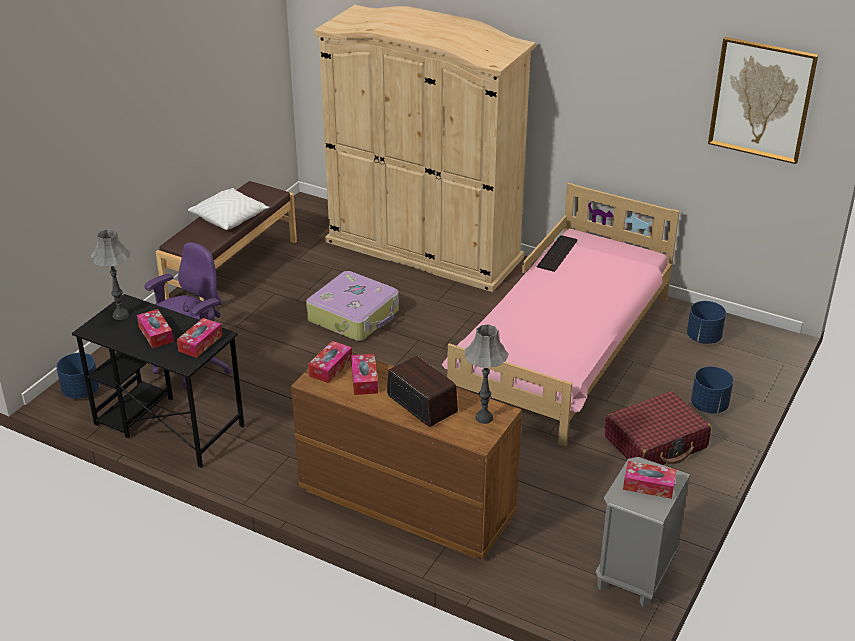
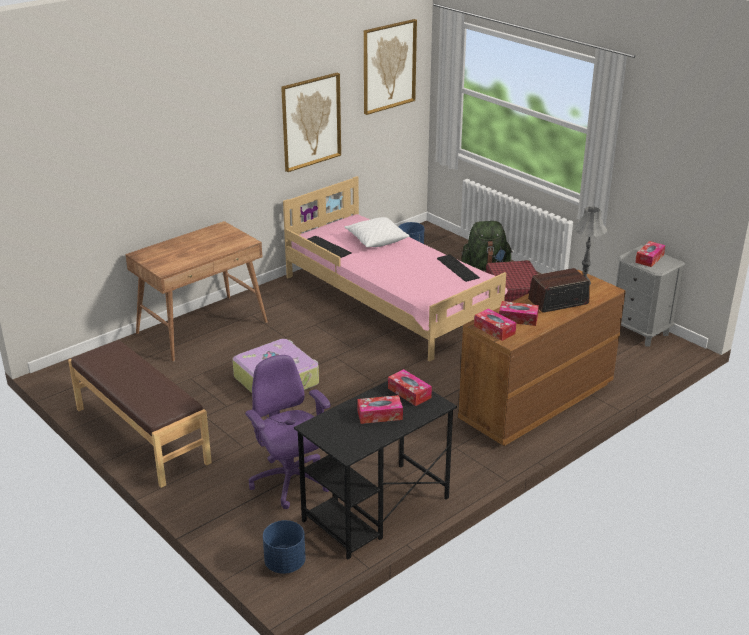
camera: 70 degrees left, 5 degrees down
grey table lamp [91,229,130,320] -> none
white pillow [188,188,269,230] -> white pillow moved to [345,217,409,247]
beige wardrobe [314,5,536,292] -> brown desk [125,221,268,362]
blue planter [691,366,734,413] -> green backpack [461,221,512,270]
none -> picture [281,73,341,172]
none -> keyboard [437,255,480,282]

